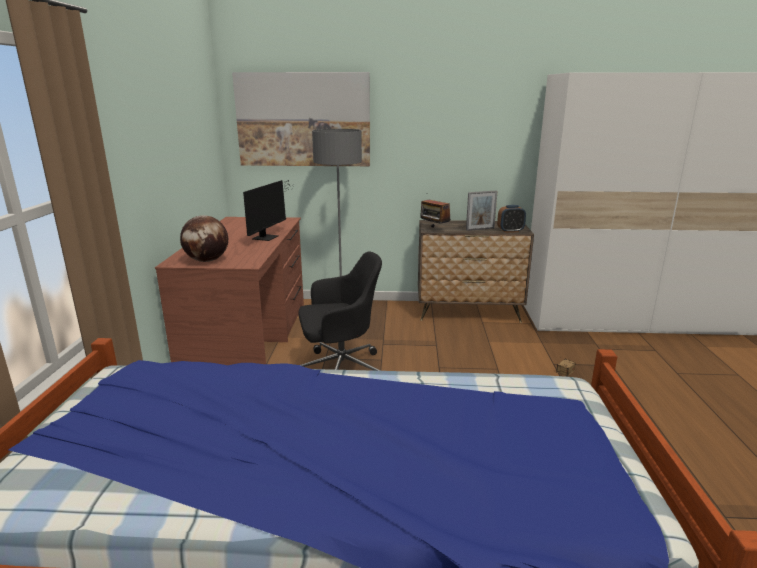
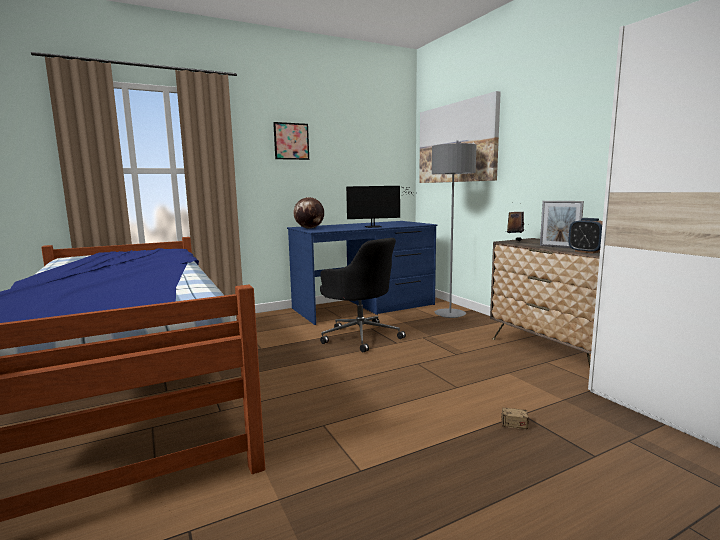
camera: 60 degrees right, 10 degrees down
brown desk [155,217,304,365] -> blue desk [287,221,437,325]
none -> picture [273,122,309,160]

